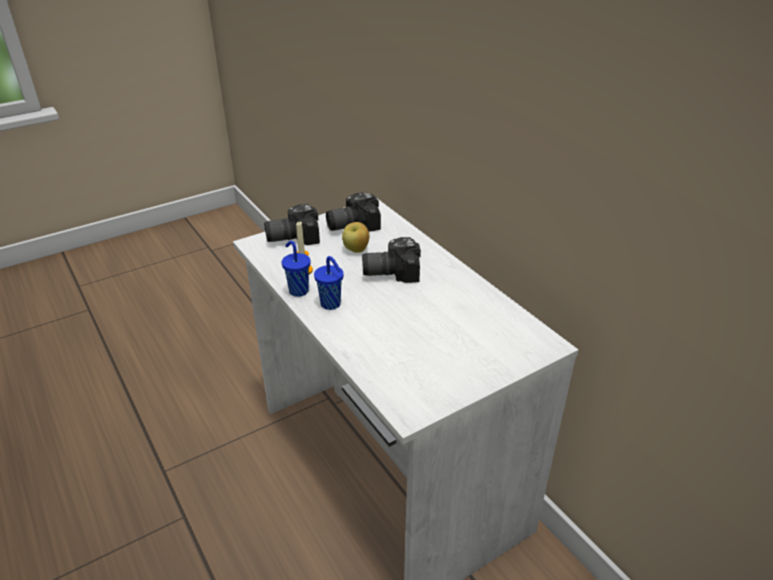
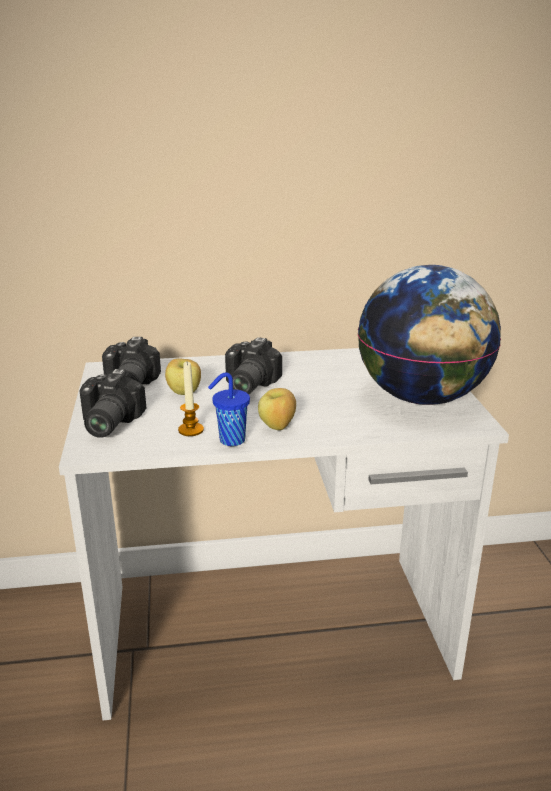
camera: 65 degrees left, 10 degrees down
blue cup [314,256,344,310] -> apple [258,388,296,430]
none -> globe [358,265,501,405]

